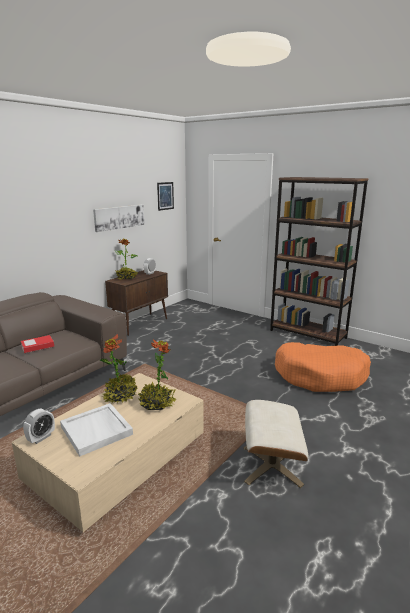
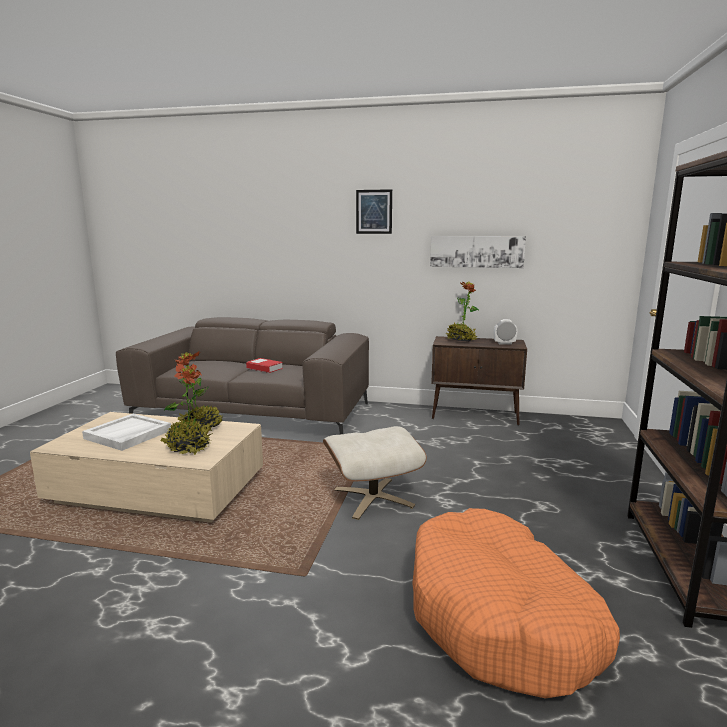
camera: 65 degrees right, 5 degrees down
alarm clock [23,408,55,444] -> none
picture [157,182,174,211] -> picture moved to [356,189,392,234]
beige ottoman [243,400,309,488] -> beige ottoman moved to [323,426,427,520]

